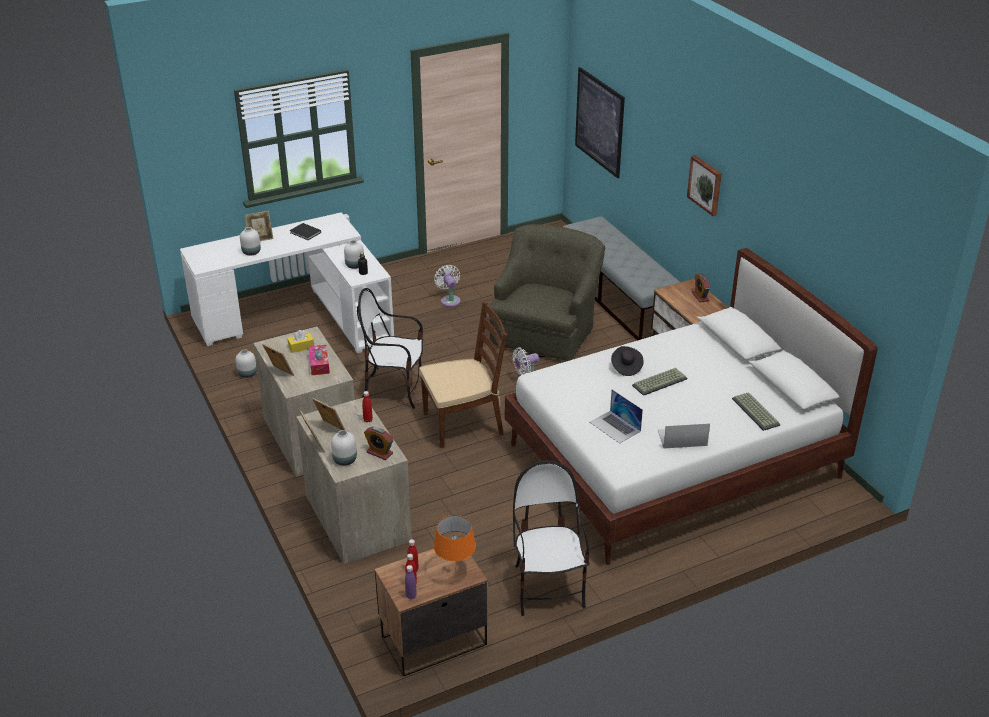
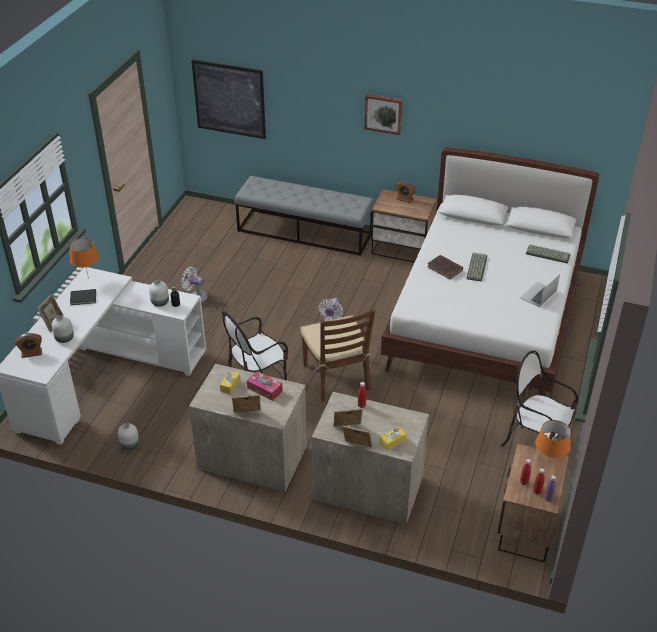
camera: 45 degrees left, 5 degrees up
white vase [331,430,357,466] -> yellow tissue box [380,427,406,451]
alarm clock [364,427,393,460] -> alarm clock moved to [15,333,42,358]
brown chair [419,302,507,448] -> brown chair turned 135 degrees clockwise [300,309,375,402]
green armchair [489,224,605,361] -> none
laptop [590,390,643,444] -> none
black hat [611,346,644,376] -> brown book [427,255,463,279]
none -> orange table lamp [70,238,99,279]

